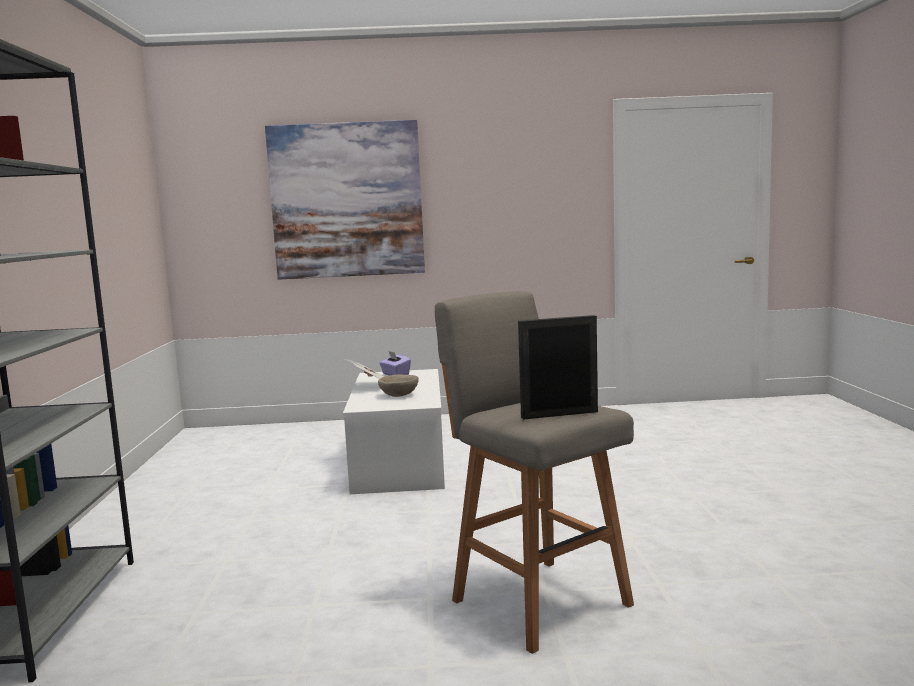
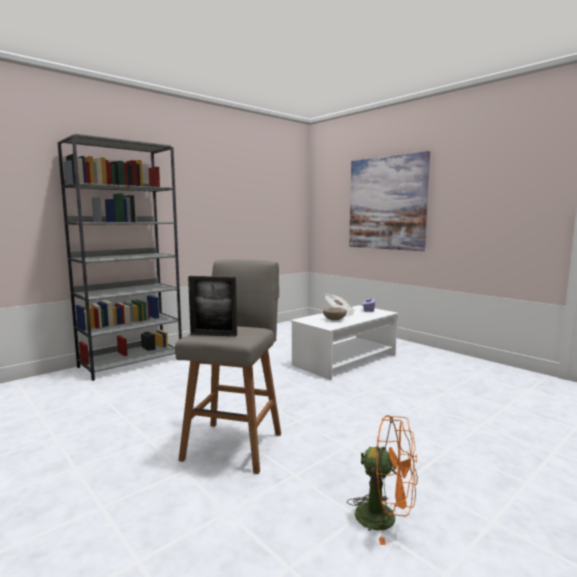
camera: 50 degrees right, 0 degrees up
picture frame [518,315,598,420] -> picture frame turned 150 degrees clockwise [188,276,237,337]
none -> orange fan [347,415,418,545]

